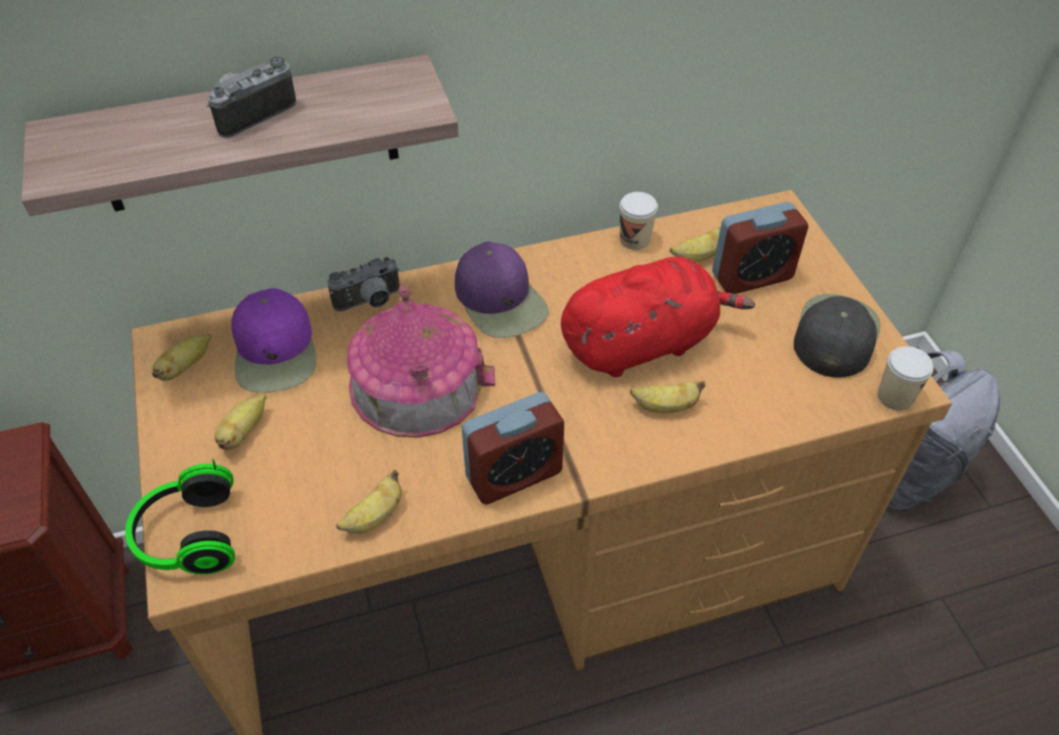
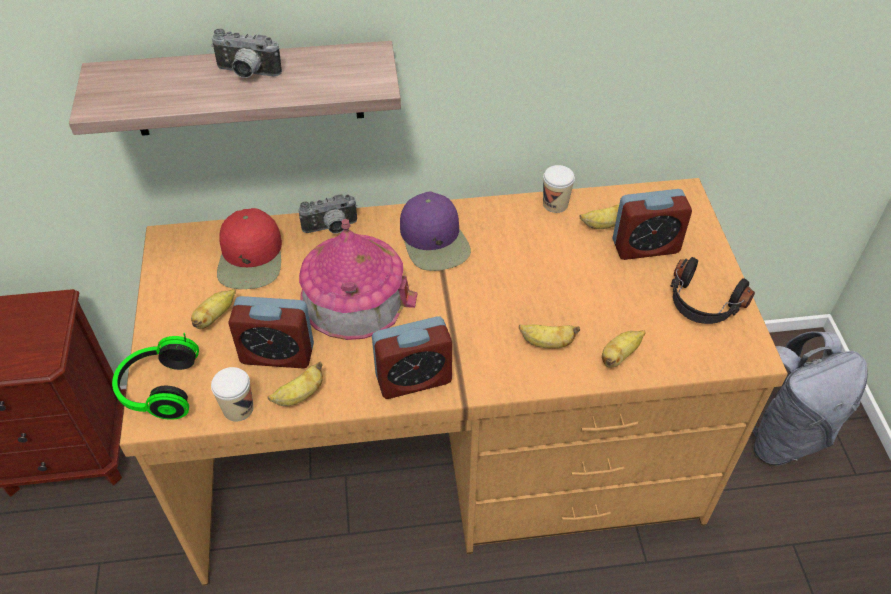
camera: 10 degrees right, 0 degrees up
banana [152,333,212,381] -> banana moved to [602,330,646,367]
camera [207,57,297,138] -> camera turned 135 degrees counterclockwise [211,29,282,78]
purple cap [232,288,316,393] -> red cap [217,208,282,289]
red plush toy [561,257,755,377] -> none
black cap [794,294,880,378] -> black headphones [671,257,755,324]
cup [878,346,933,410] -> cup moved to [211,367,254,421]
none -> alarm clock [228,296,314,368]

